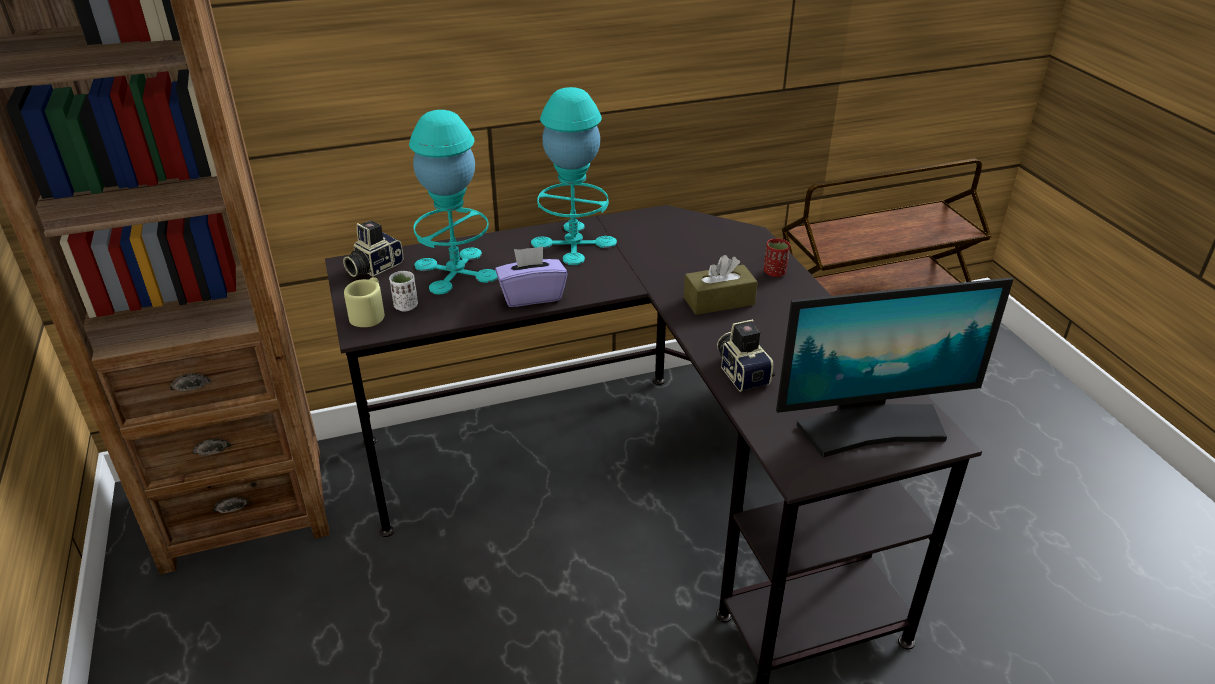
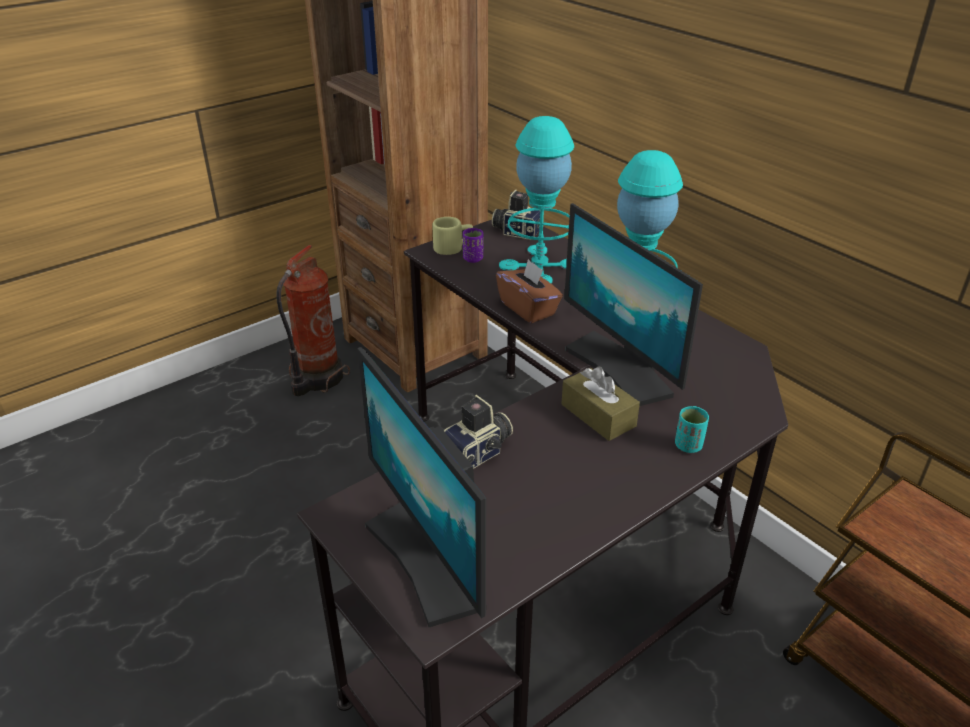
camera: 70 degrees right, 0 degrees up
white cup [389,271,418,311] -> purple cup [463,228,483,263]
purple tissue box [495,246,567,307] -> brown tissue box [496,259,563,323]
red cup [764,238,790,277] -> turquoise cup [675,406,709,453]
none -> fire extinguisher [276,245,350,396]
none -> monitor [564,203,703,406]

